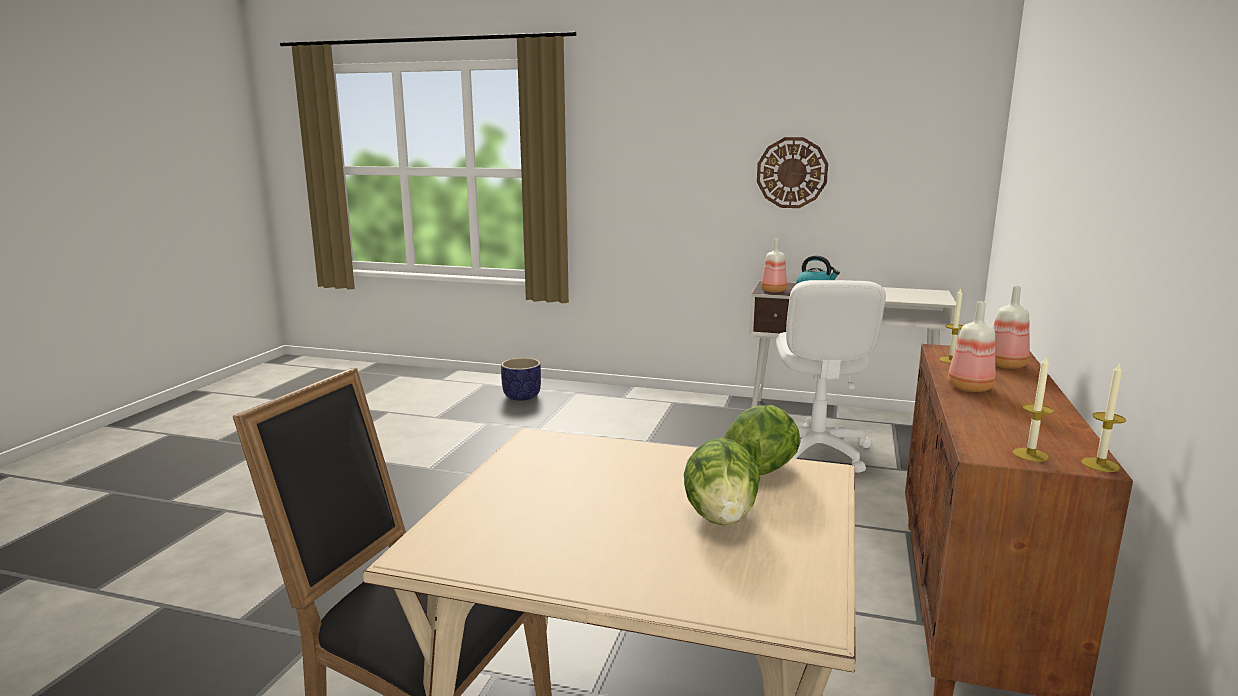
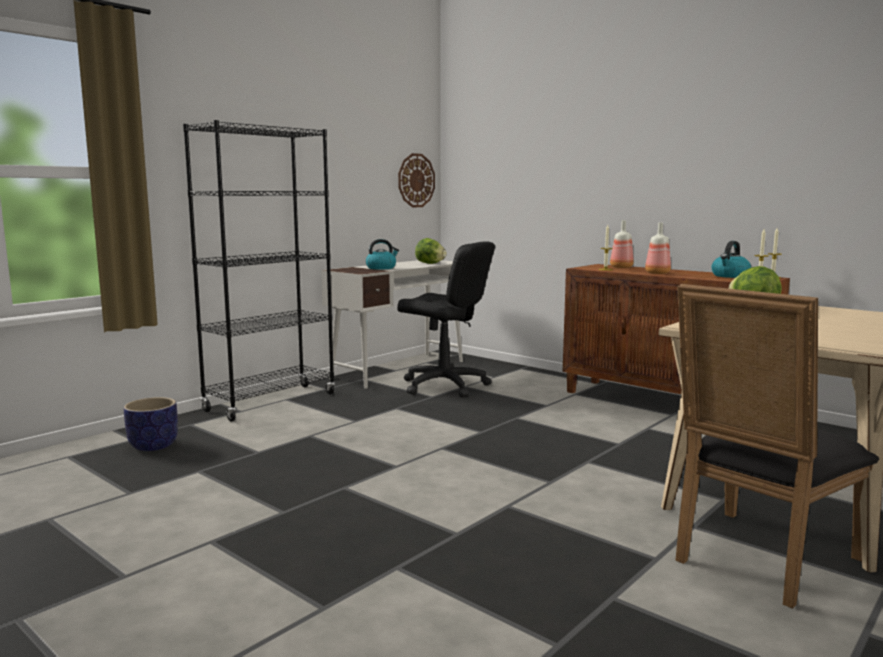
camera: 65 degrees left, 5 degrees down
lettuce [684,437,760,526] -> lettuce moved to [415,238,447,264]
wall clock [757,137,828,208] -> wall clock moved to [398,153,435,207]
bottle [761,238,787,292] -> none
white office chair [776,280,886,473] -> black office chair [397,241,495,398]
none -> black bookcase [183,120,335,421]
none -> kettle [712,241,751,278]

